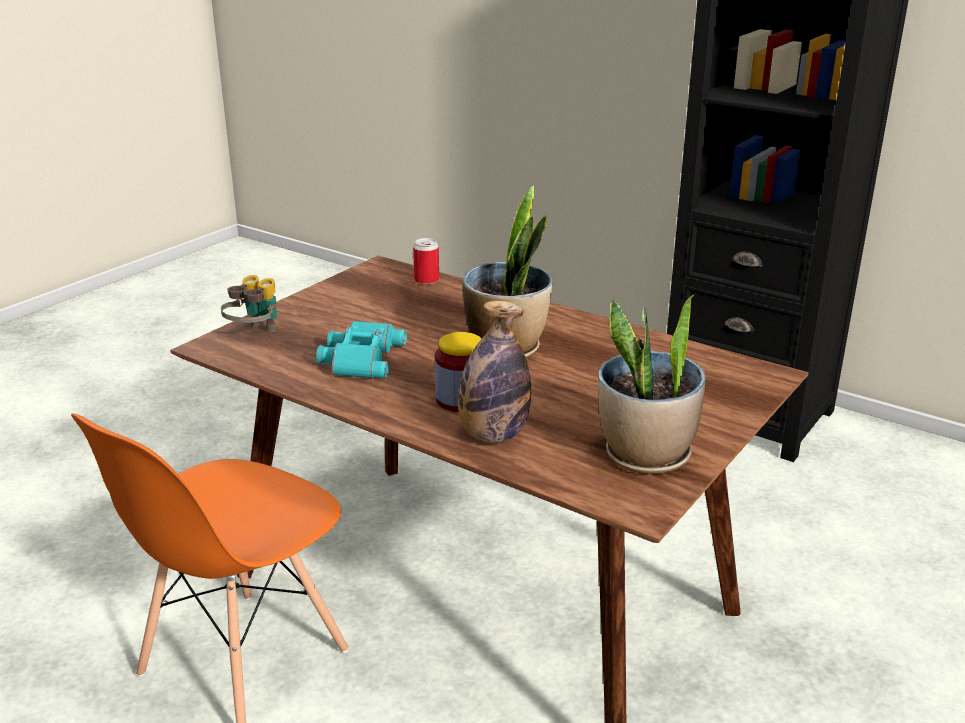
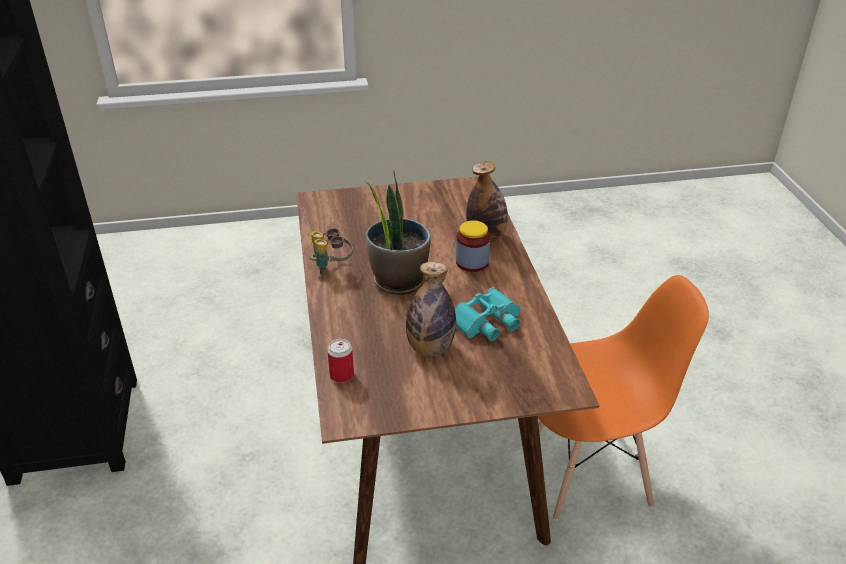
camera: 135 degrees left, 10 degrees up
binoculars [221,275,277,332] -> binoculars moved to [310,228,353,276]
potted plant [598,295,706,474] -> none
none -> bottle [406,262,456,356]

